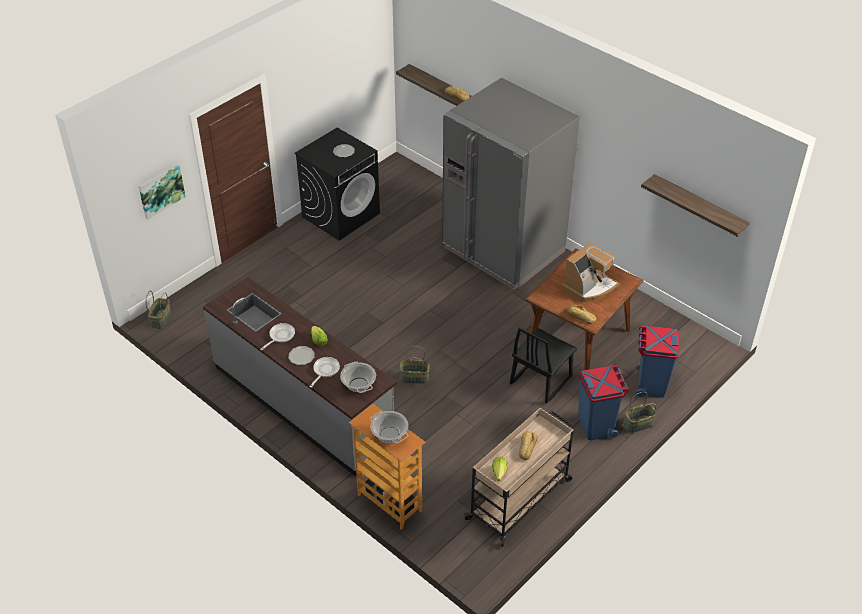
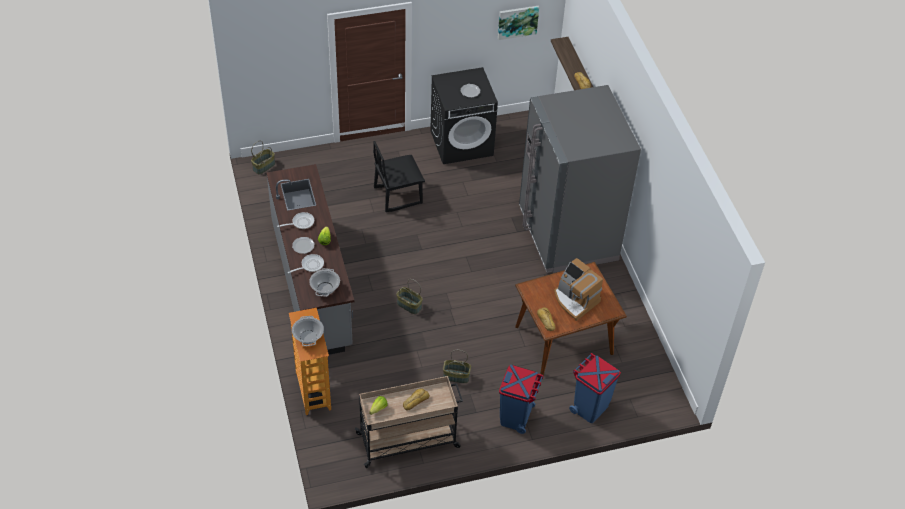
camera: 30 degrees right, 5 degrees up
picture [138,164,186,220] -> picture moved to [498,6,539,40]
black chair [510,327,577,404] -> black chair moved to [373,141,425,212]
coffee machine [561,242,620,303] -> coffee machine turned 60 degrees clockwise [554,258,603,321]
basket [624,392,657,433] -> basket moved to [443,350,471,383]
shelf [641,174,750,237] -> none

